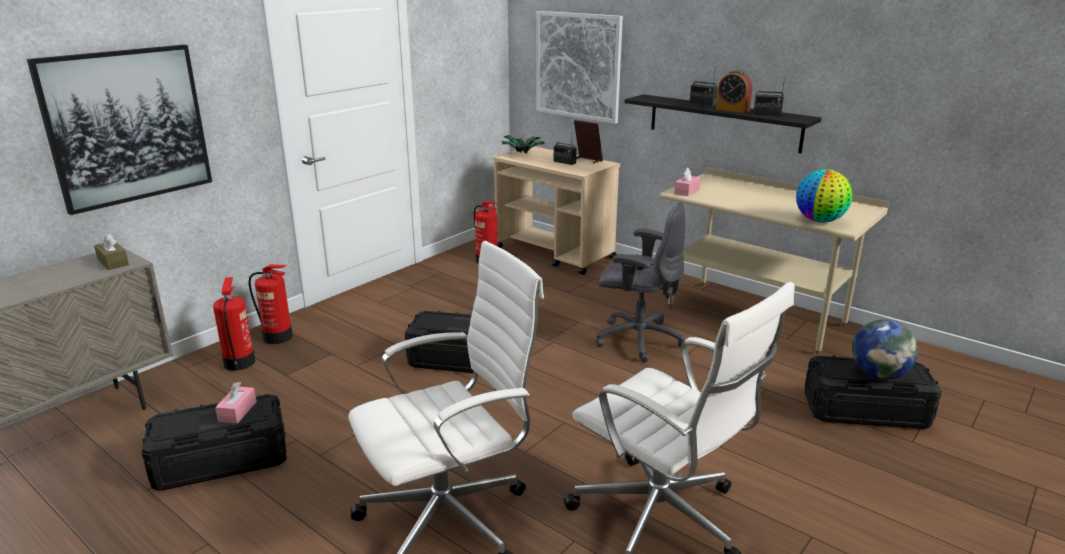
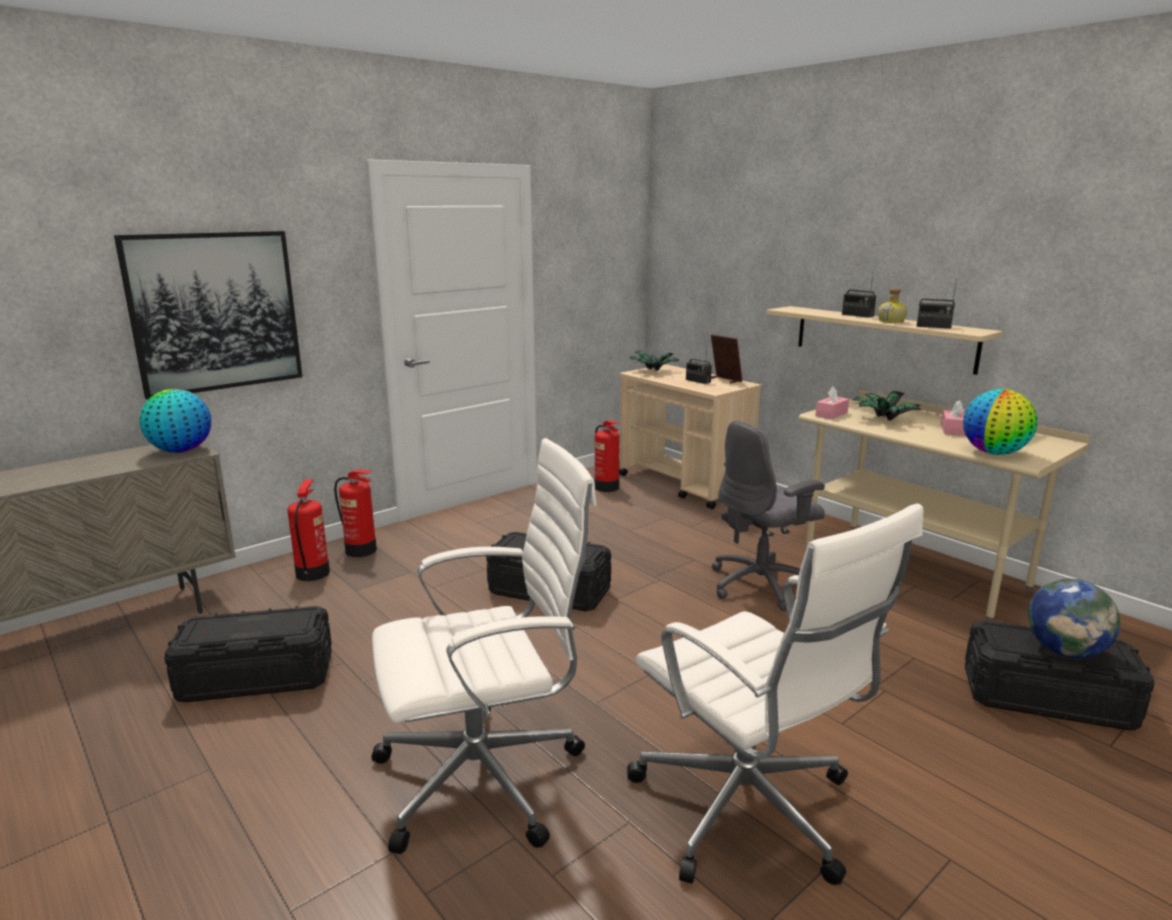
camera: 10 degrees right, 5 degrees down
brown tissue box [94,233,129,270] -> globe [139,389,211,453]
pink tissue box [215,382,257,424] -> pink tissue box moved to [941,400,966,436]
picture [536,11,623,124] -> none
grey office chair [596,202,685,363] -> grey office chair turned 120 degrees clockwise [712,421,825,611]
black shelf [625,94,821,153] -> beige shelf [766,306,1003,375]
alarm clock [716,70,752,113] -> bottle [878,288,907,323]
none -> potted plant [852,391,921,421]

